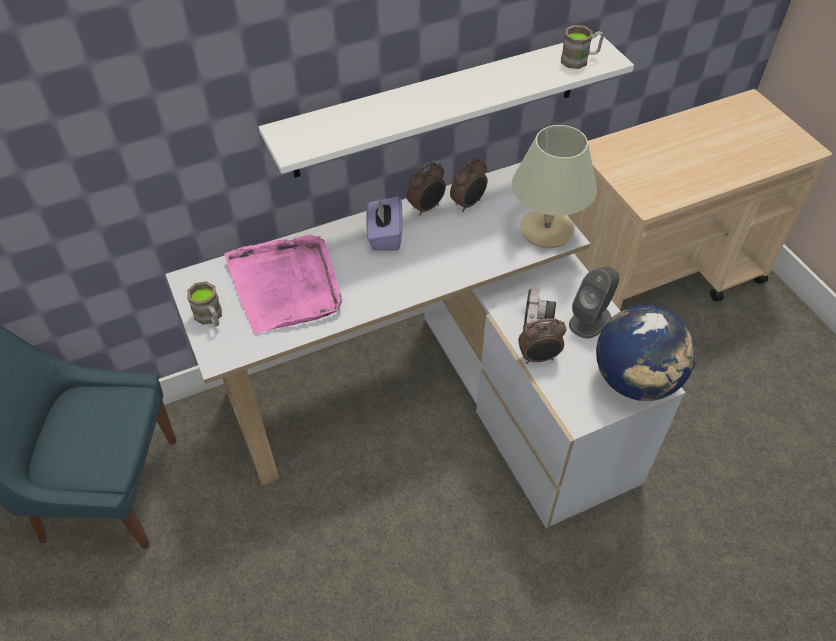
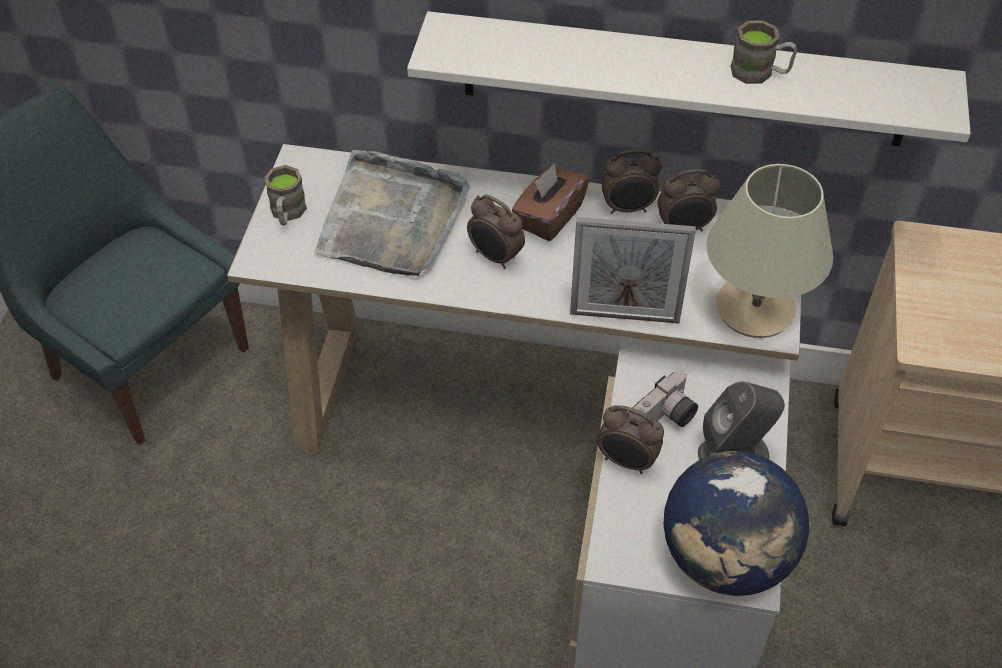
camera: 35 degrees right, 0 degrees up
pink tray [224,235,343,333] -> grey tray [314,150,470,276]
purple tissue box [366,196,402,251] -> brown tissue box [512,164,589,241]
brown mug [561,25,604,69] -> brown mug moved to [731,20,797,84]
none -> alarm clock [467,194,525,269]
none -> picture frame [570,217,696,323]

